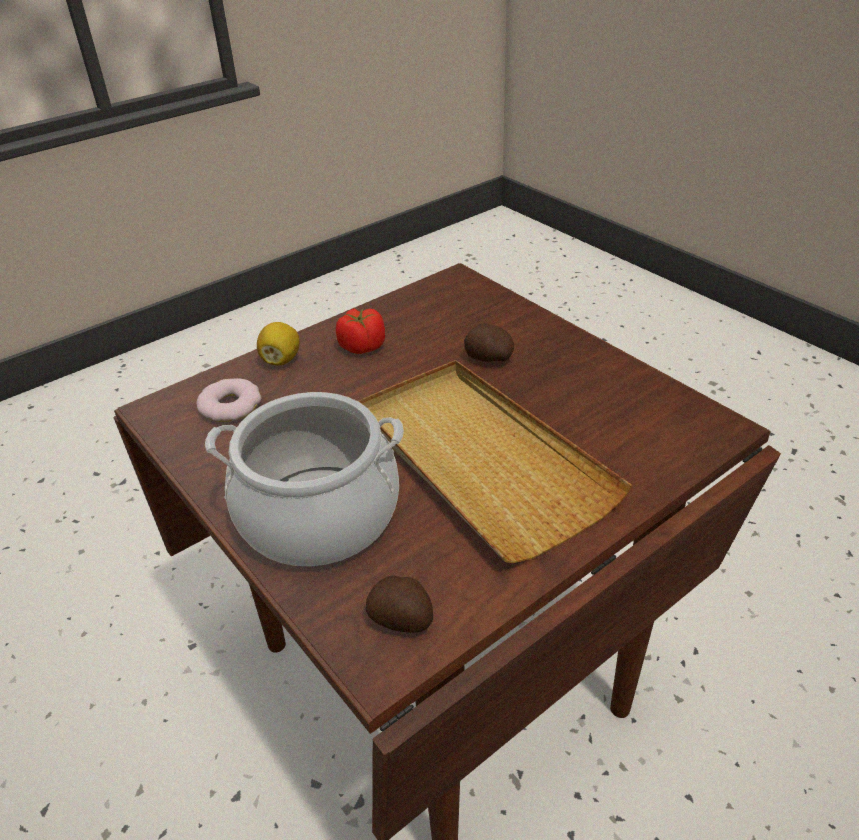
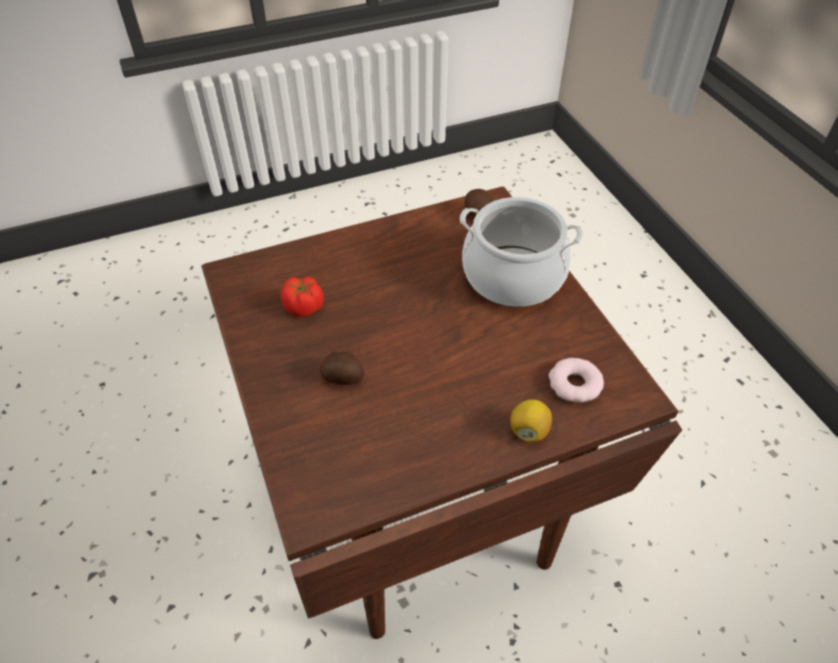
camera: 165 degrees left, 10 degrees up
tomato [336,308,385,354] -> tomato moved to [280,277,324,317]
beige tray [358,360,632,563] -> none

